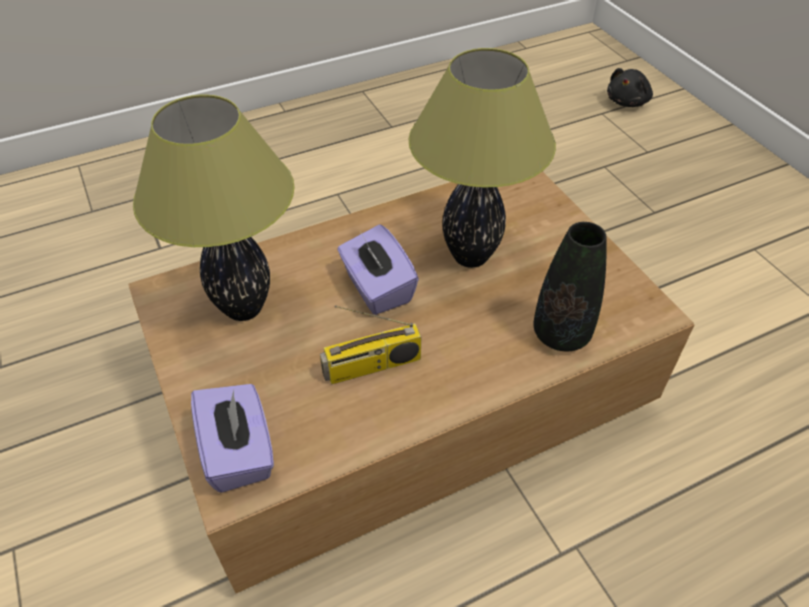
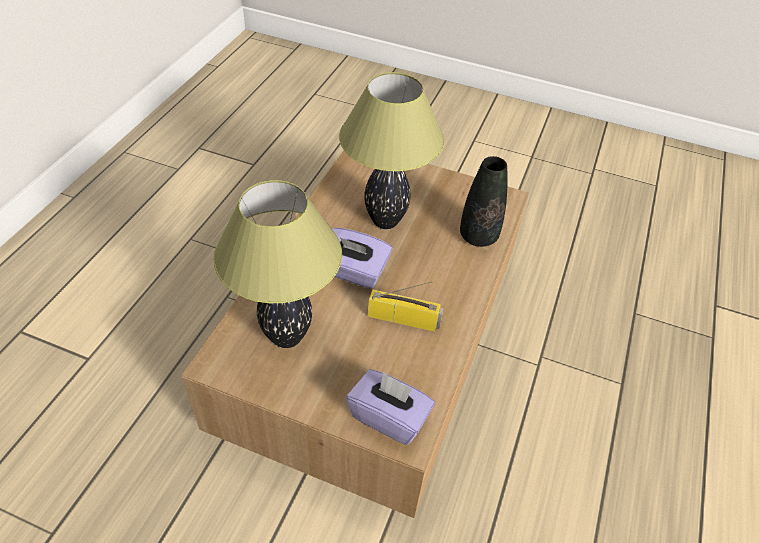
camera: 45 degrees left, 0 degrees up
radio [320,305,421,384] -> radio turned 105 degrees counterclockwise [368,281,444,332]
black plush toy [607,68,653,107] -> none

